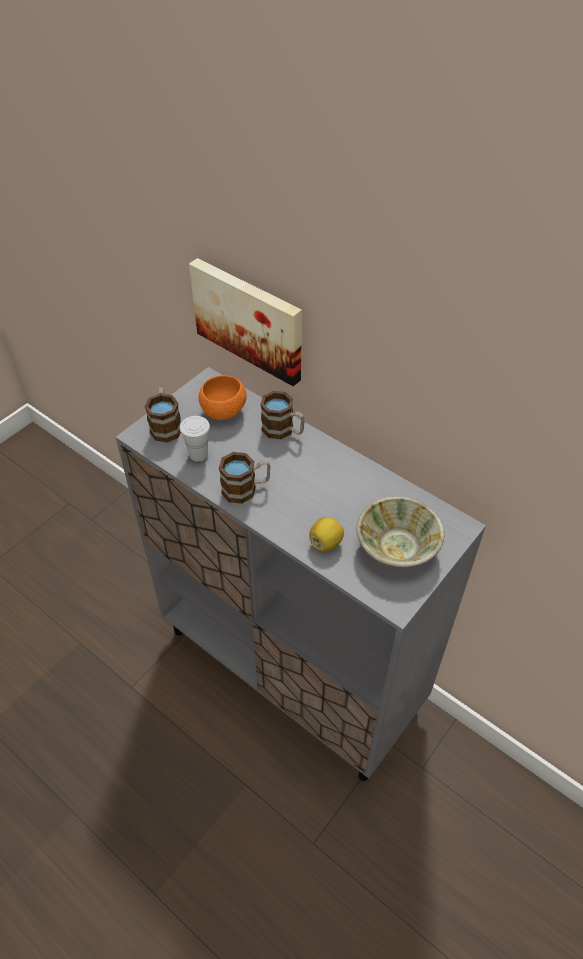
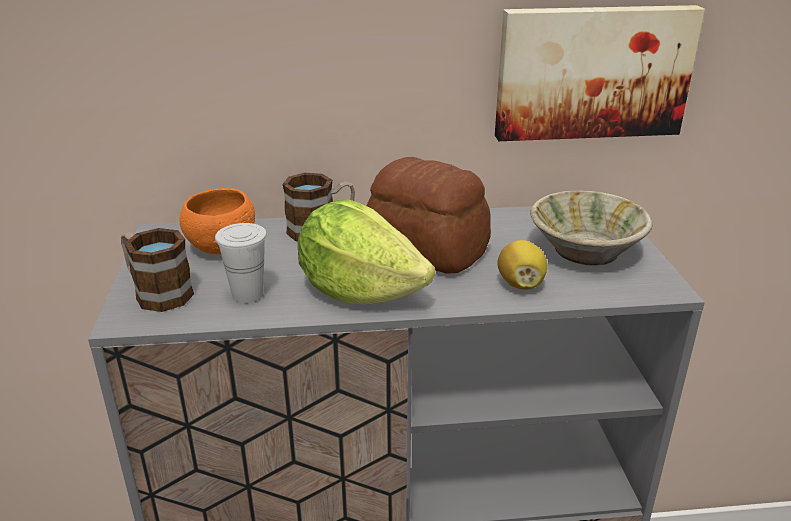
camera: 45 degrees left, 20 degrees down
picture [189,258,302,386] -> picture moved to [495,5,705,141]
mug [219,452,270,504] -> lettuce [298,200,435,304]
none -> bread [367,157,491,274]

